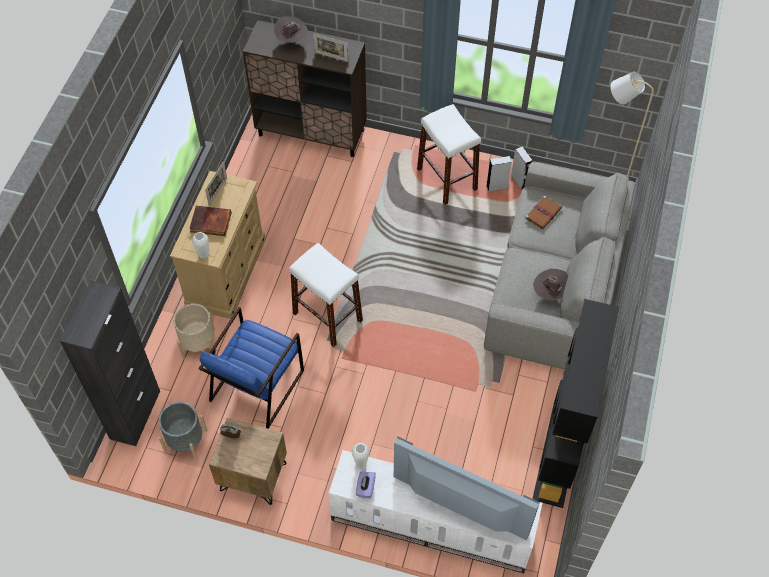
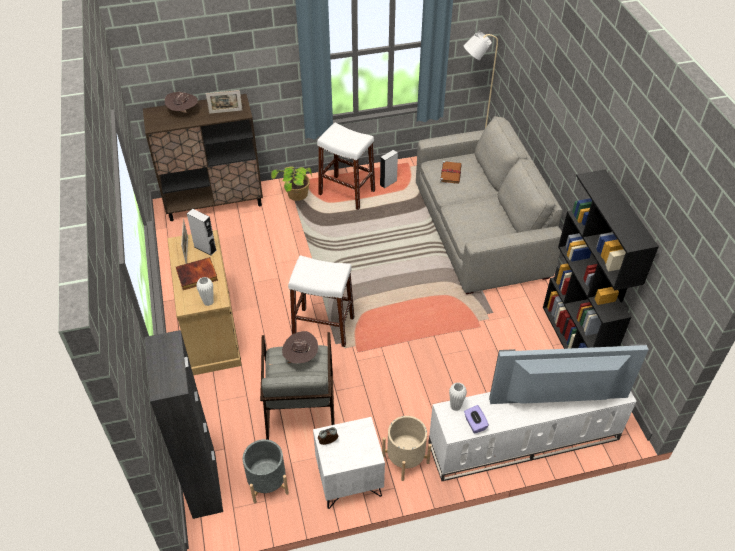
camera: 30 degrees left, 10 degrees down
beige planter [173,303,215,359] -> beige planter moved to [382,416,431,481]
blue armchair [199,307,304,429] -> grey armchair [260,332,335,440]
brown nightstand [209,418,287,505] -> white nightstand [313,417,385,509]
grey speaker [511,146,533,189] -> grey speaker moved to [187,208,217,256]
brown hat [533,269,568,301] -> brown hat moved to [282,331,318,363]
none -> potted plant [271,166,312,201]

